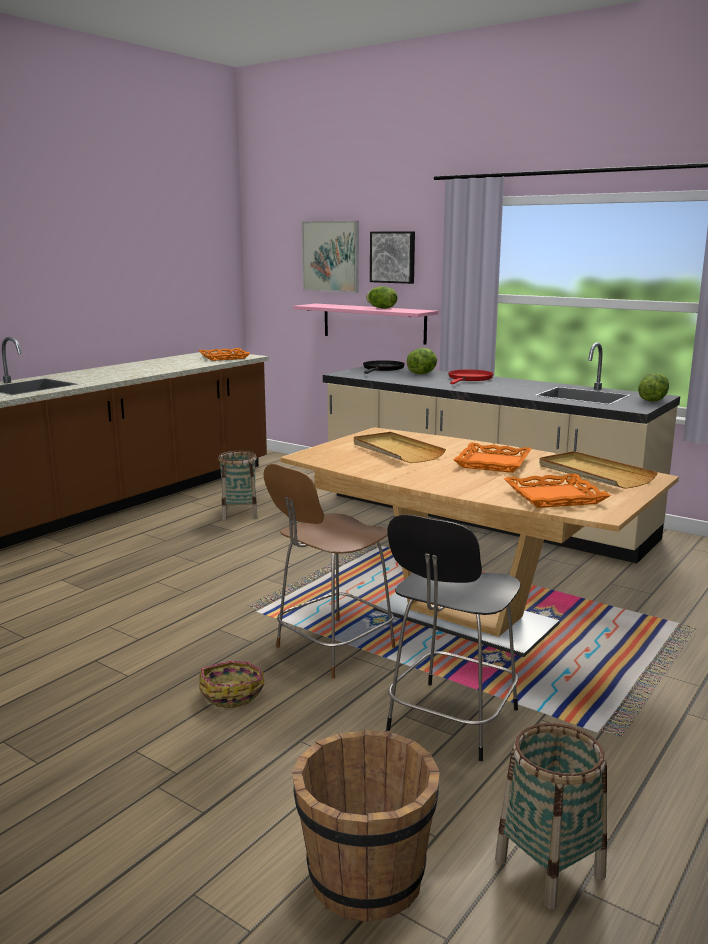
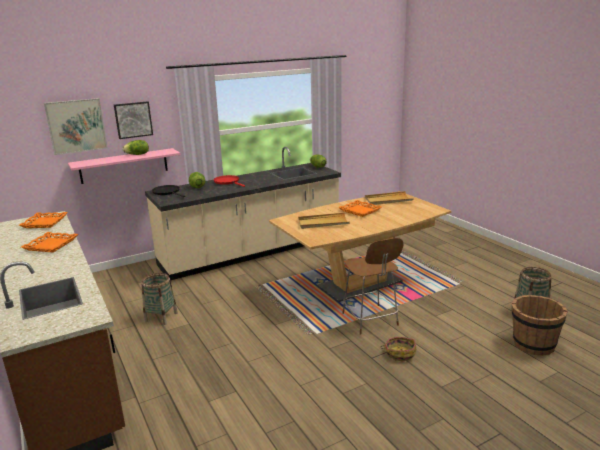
camera: 65 degrees left, 5 degrees up
black chair [386,515,521,761] -> none
orange tray [504,473,611,508] -> orange tray moved to [21,232,78,252]

